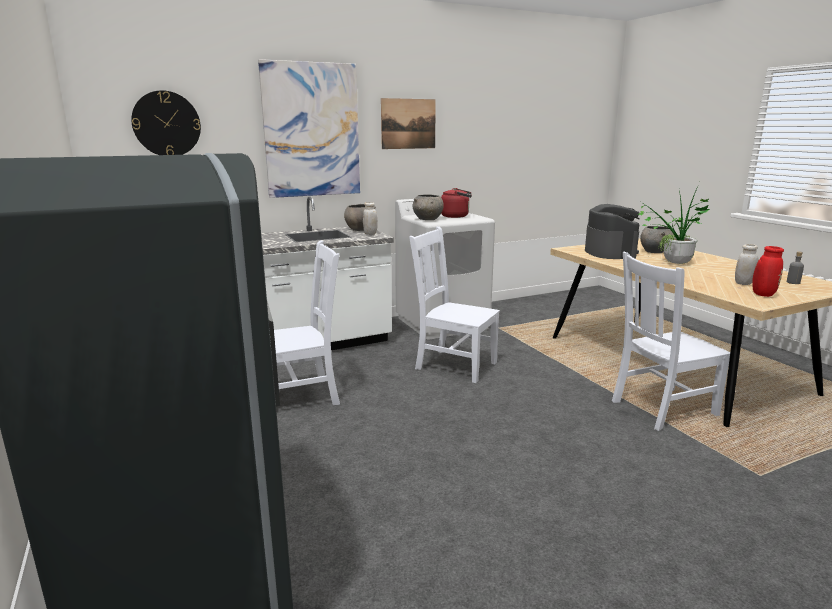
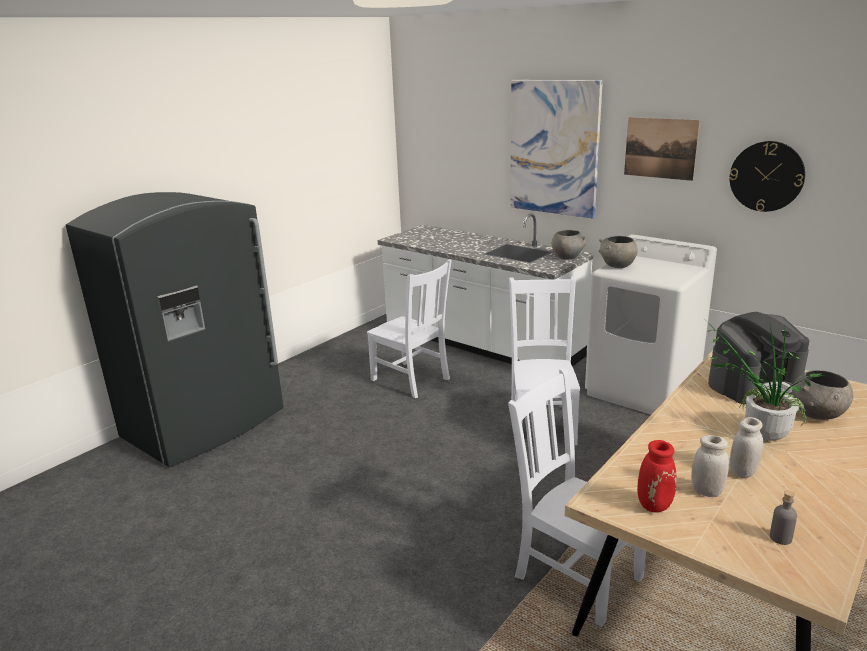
camera: 65 degrees right, 5 degrees up
wall clock [131,90,201,155] -> wall clock moved to [729,141,805,212]
white jar [363,202,378,235] -> white jar moved to [730,417,763,478]
red kettle [441,188,472,218] -> none

